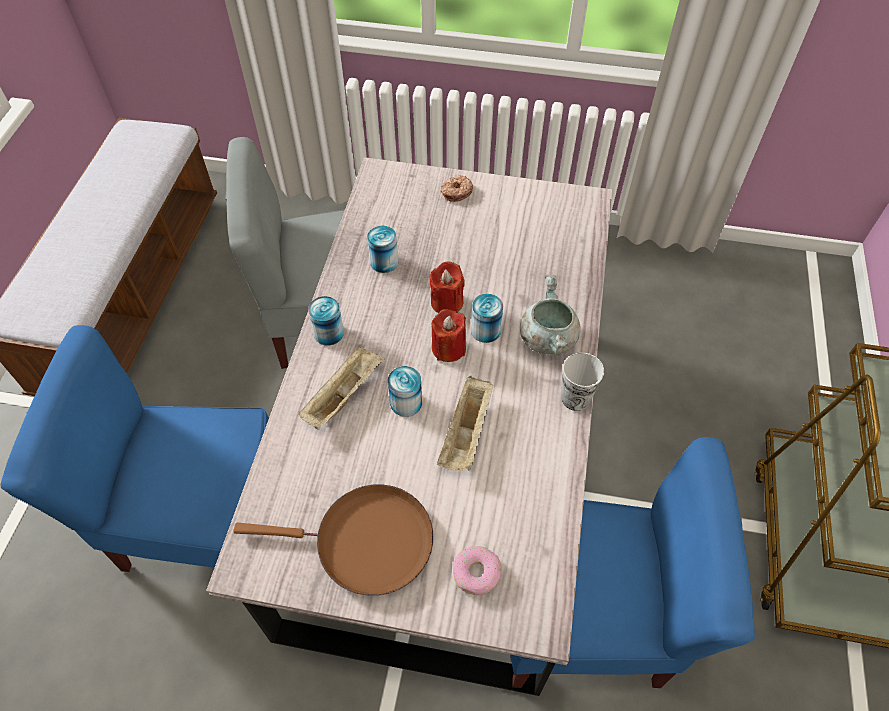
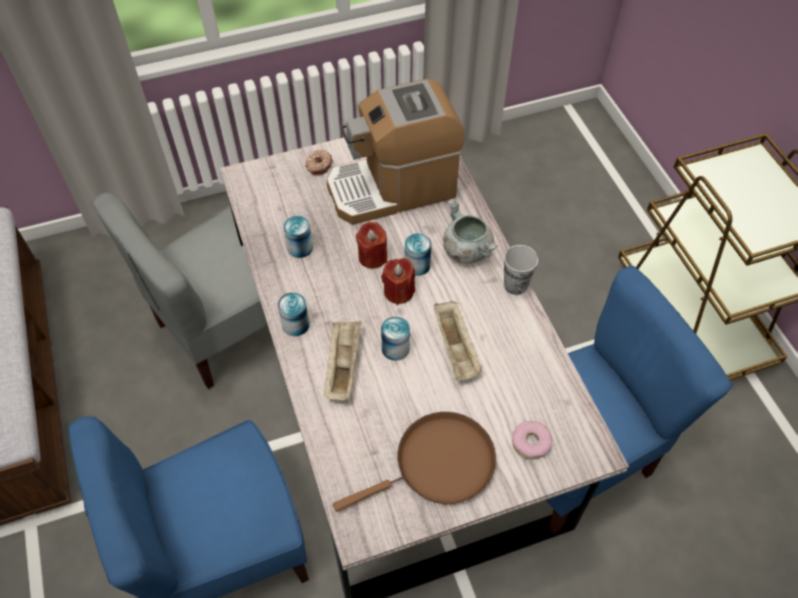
camera: 30 degrees left, 0 degrees up
none -> coffee machine [326,79,465,225]

